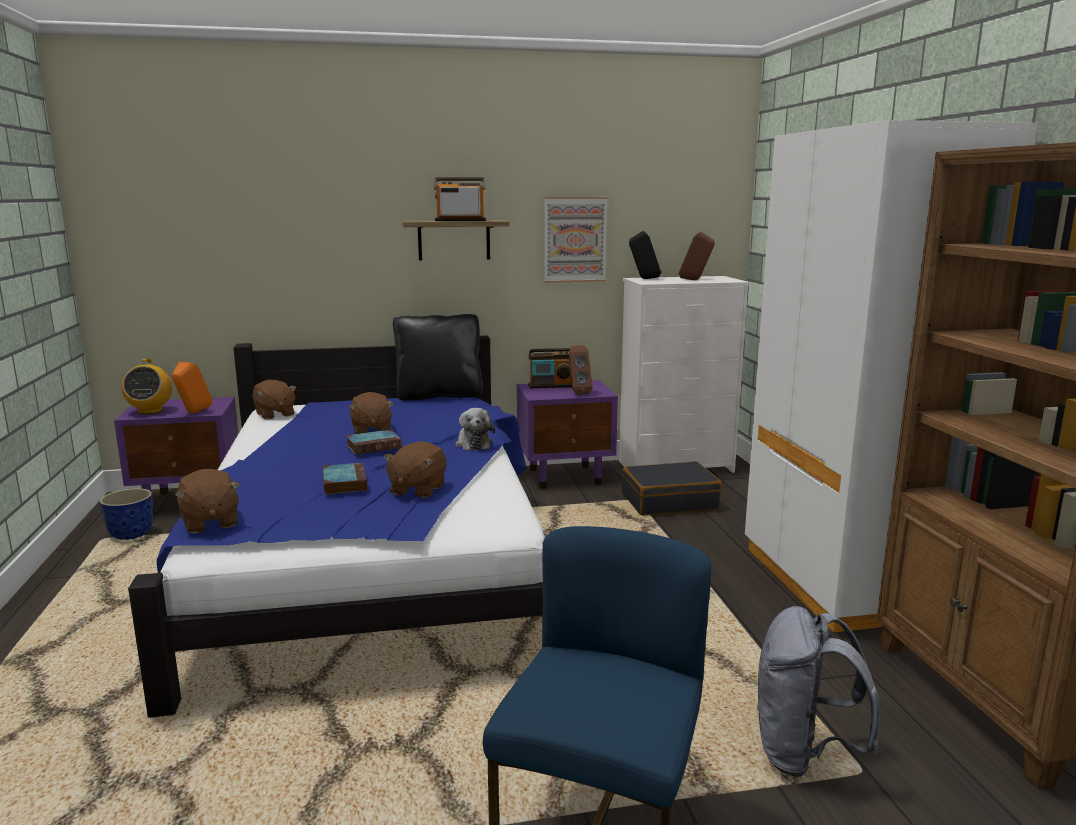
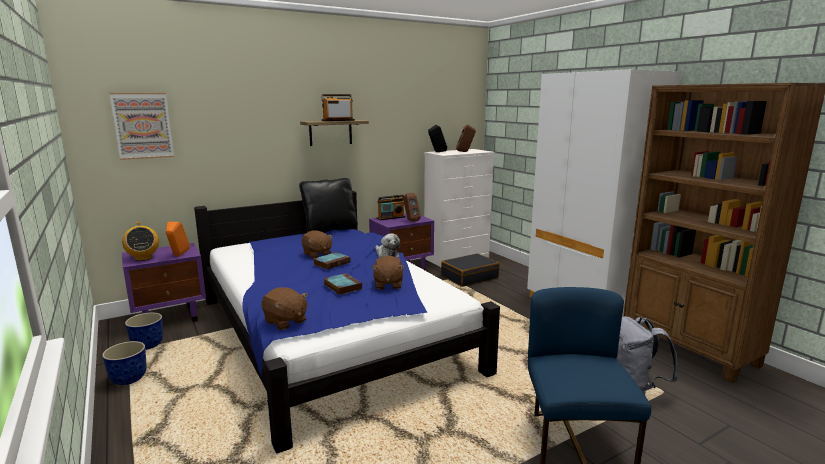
camera: 20 degrees left, 0 degrees up
brown plush toy [253,380,297,419] -> none
picture [544,197,608,283] -> picture moved to [109,93,174,160]
none -> planter [102,341,147,385]

